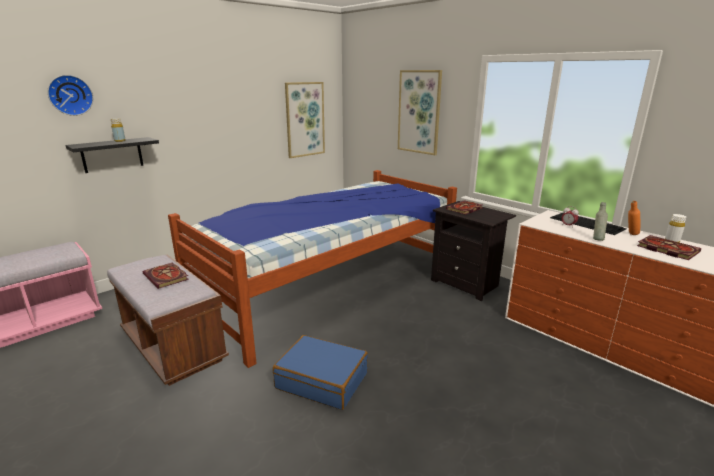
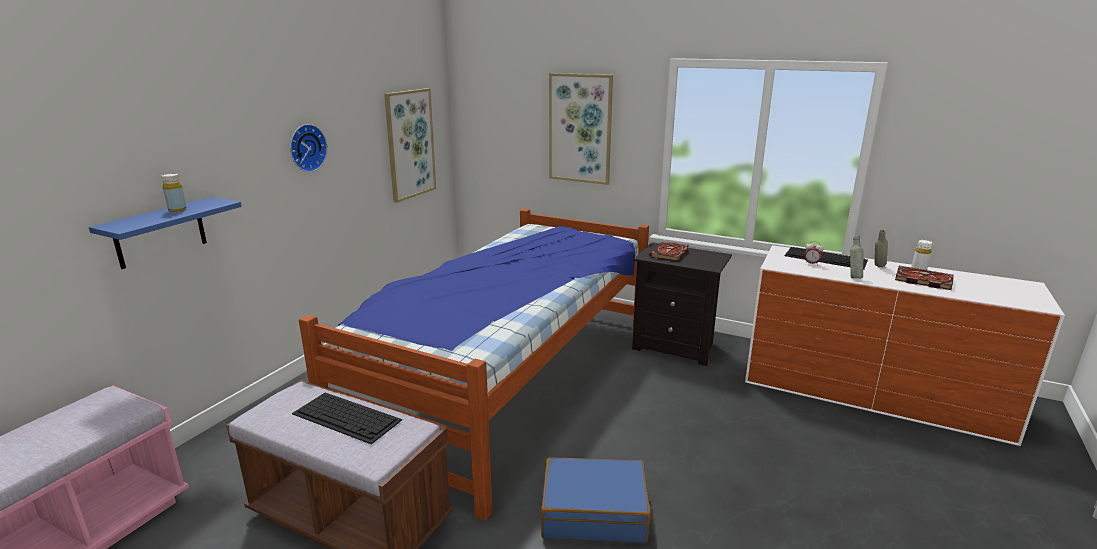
camera: 20 degrees left, 0 degrees up
wall clock [47,75,93,116] -> wall clock moved to [290,124,327,172]
black shelf [65,137,159,173] -> blue shelf [89,197,242,269]
book [143,263,189,289] -> keyboard [292,393,402,444]
orange bottle [628,201,640,235] -> grey bottle [874,230,888,267]

